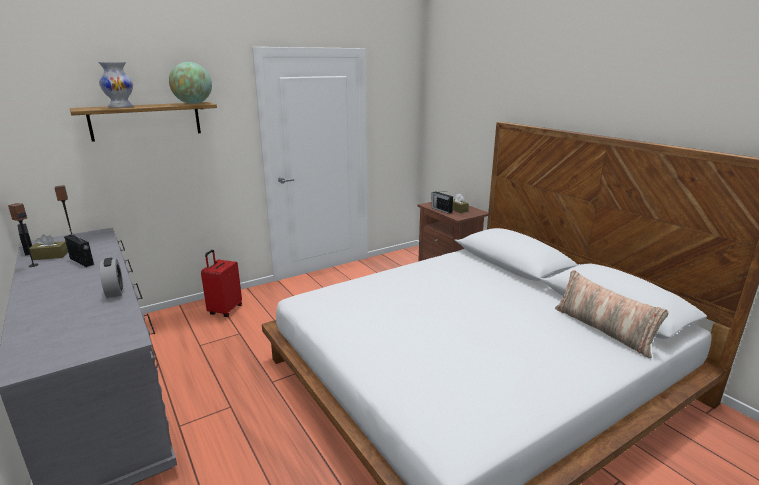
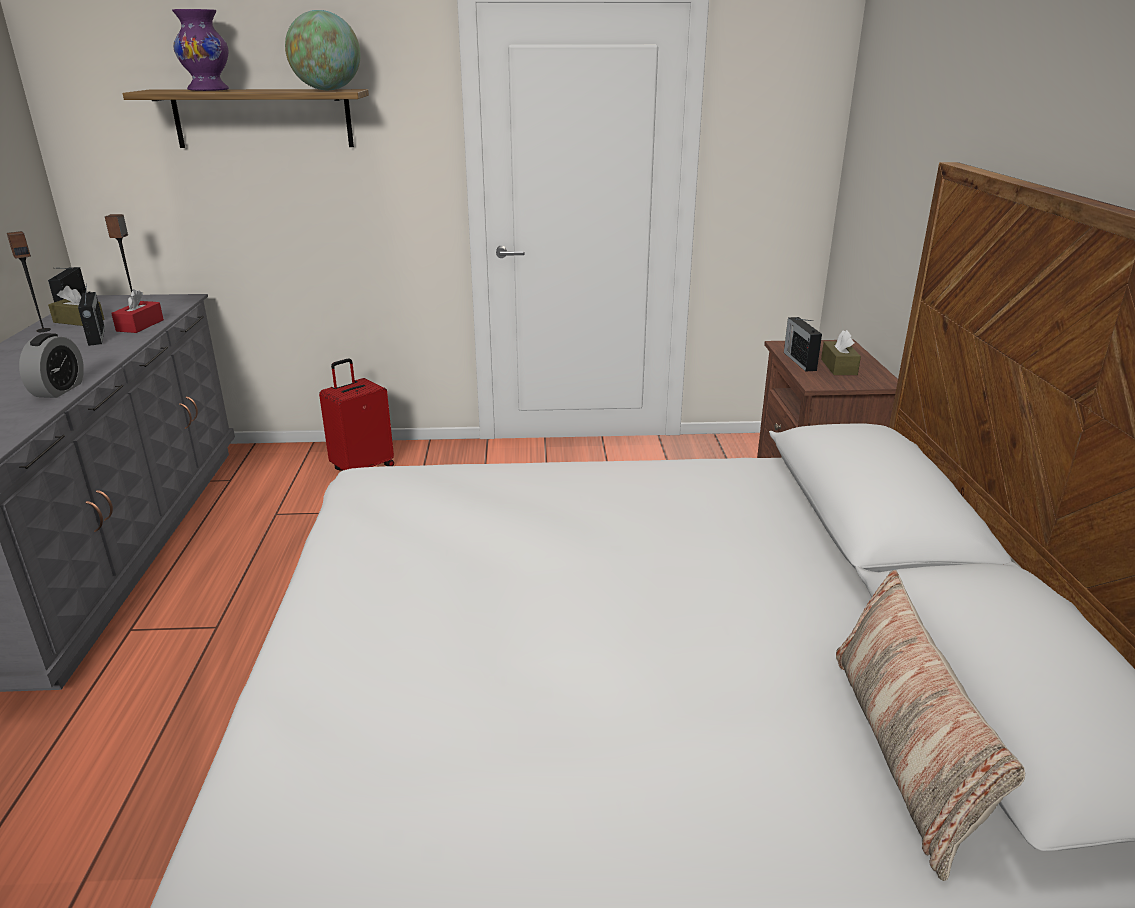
camera: 30 degrees right, 5 degrees up
white vase [98,62,134,108] -> purple vase [172,9,229,91]
none -> red tissue box [111,289,164,333]

